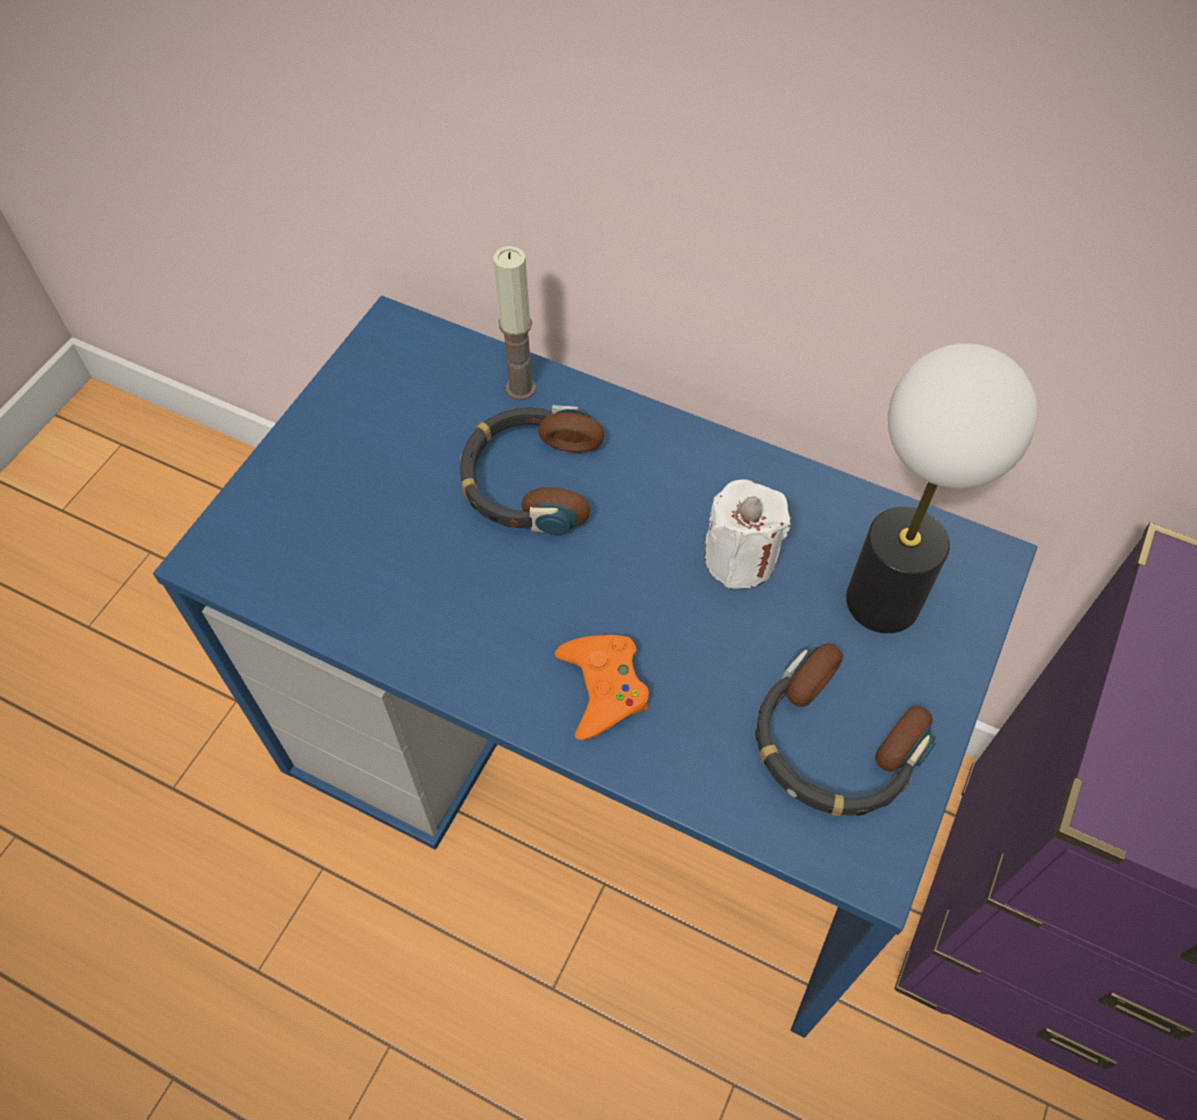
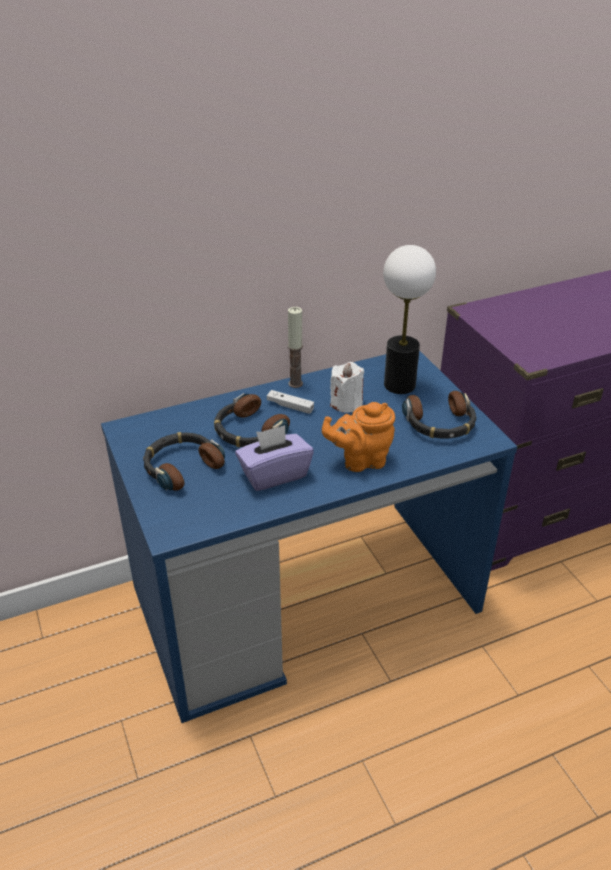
camera: 50 degrees left, 20 degrees down
candle [494,246,536,400] -> candle moved to [288,307,303,388]
orange game controller [555,635,649,740] -> orange teapot [322,402,395,472]
none -> headphones [143,432,225,491]
none -> purple tissue box [235,425,314,491]
none -> white game controller [267,390,314,414]

